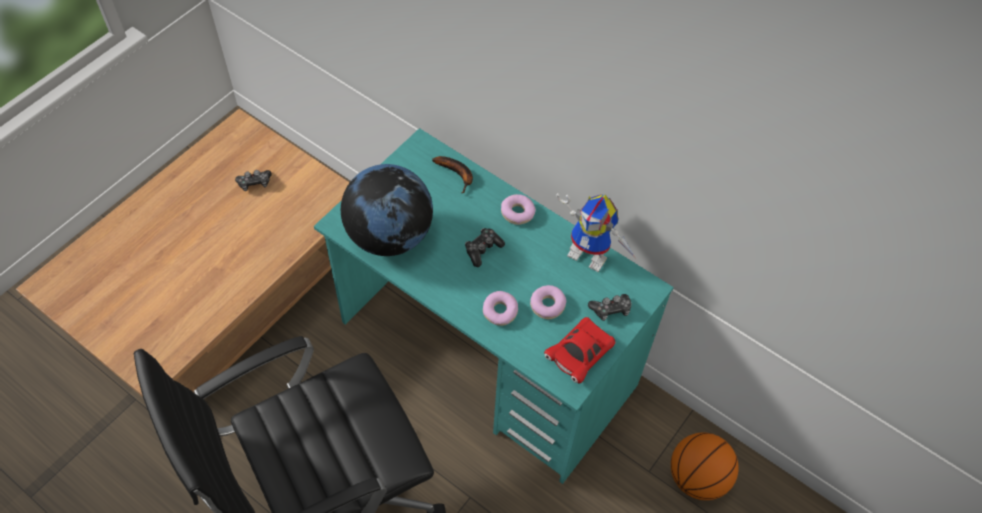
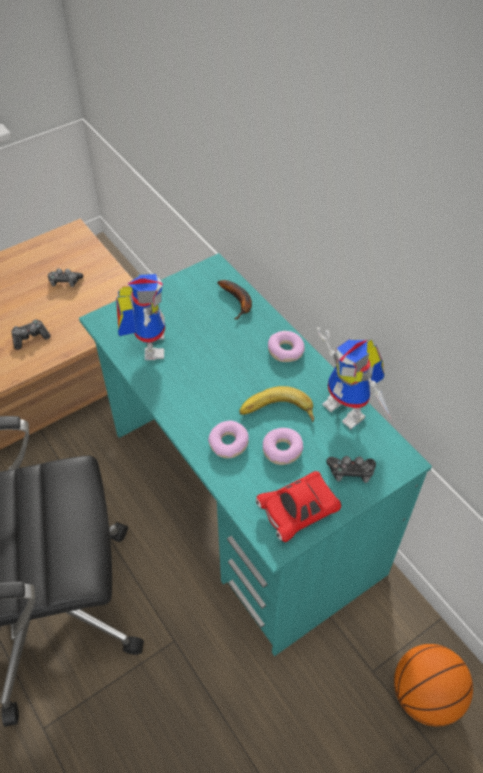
camera: 20 degrees right, 5 degrees down
globe [341,164,433,256] -> toy robot [116,274,165,360]
game controller [465,228,505,267] -> game controller moved to [11,319,51,350]
none -> banana [239,386,314,422]

